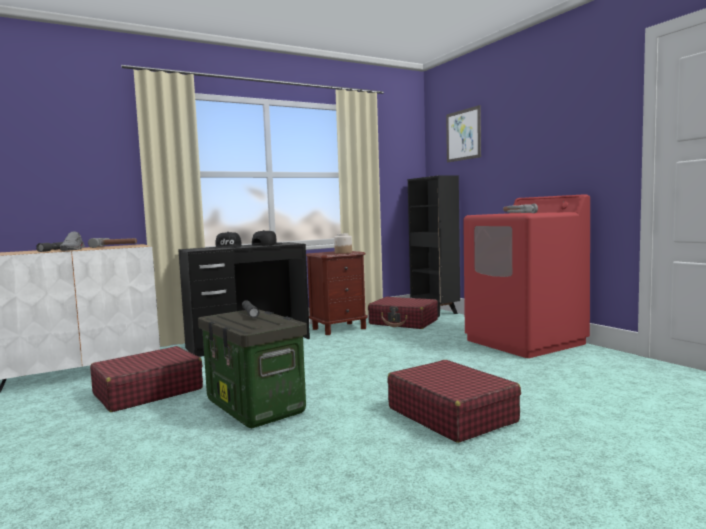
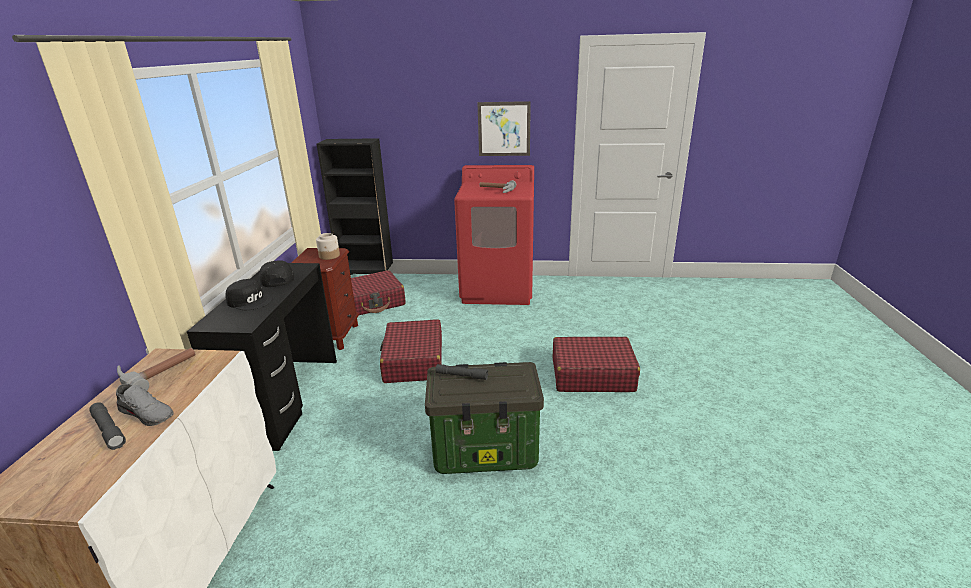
camera: 55 degrees left, 20 degrees up
red suitcase [90,346,203,412] -> red suitcase moved to [380,319,442,383]
picture [446,105,481,162] -> picture moved to [477,101,531,156]

